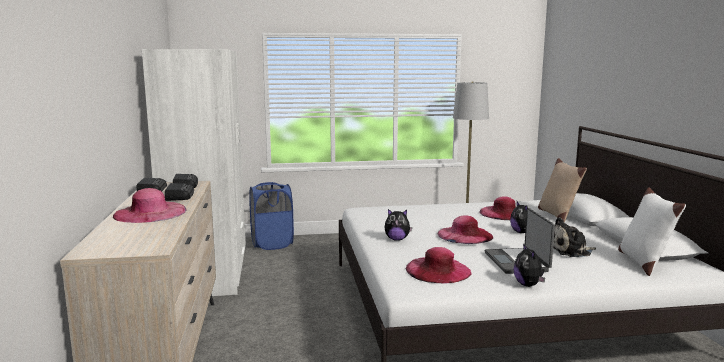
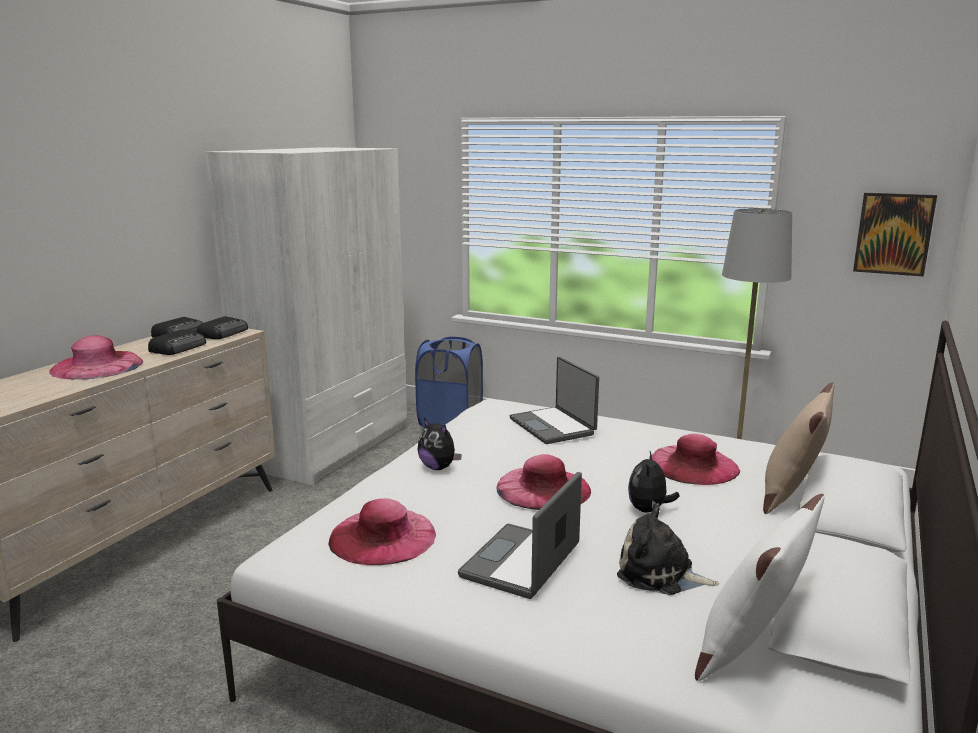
camera: 35 degrees right, 5 degrees up
plush toy [514,244,545,287] -> none
none -> laptop [510,357,599,444]
none -> picture [853,193,937,277]

